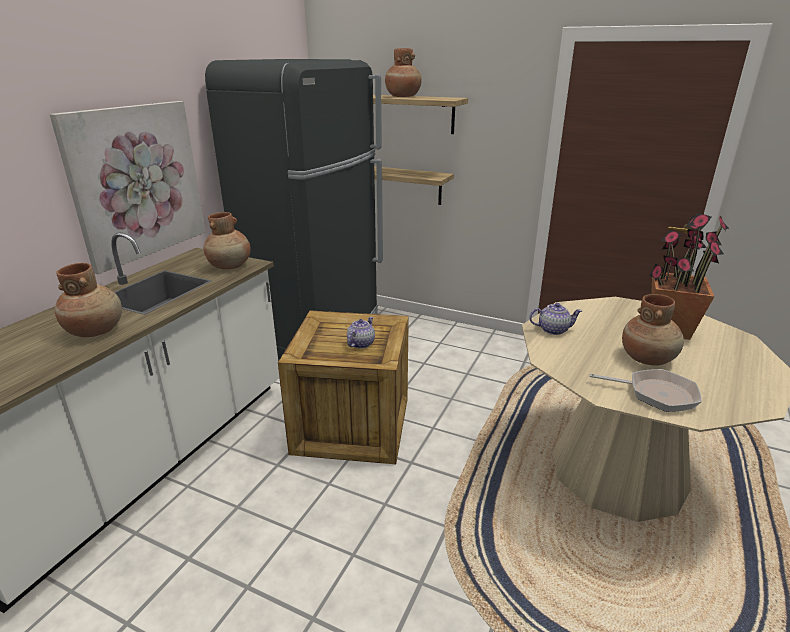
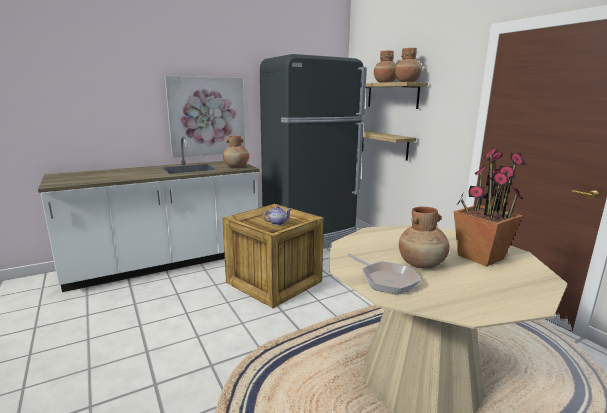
camera: 35 degrees right, 10 degrees down
brown vase [55,263,122,337] -> brown vase moved to [395,48,423,82]
teapot [529,303,582,335] -> none

